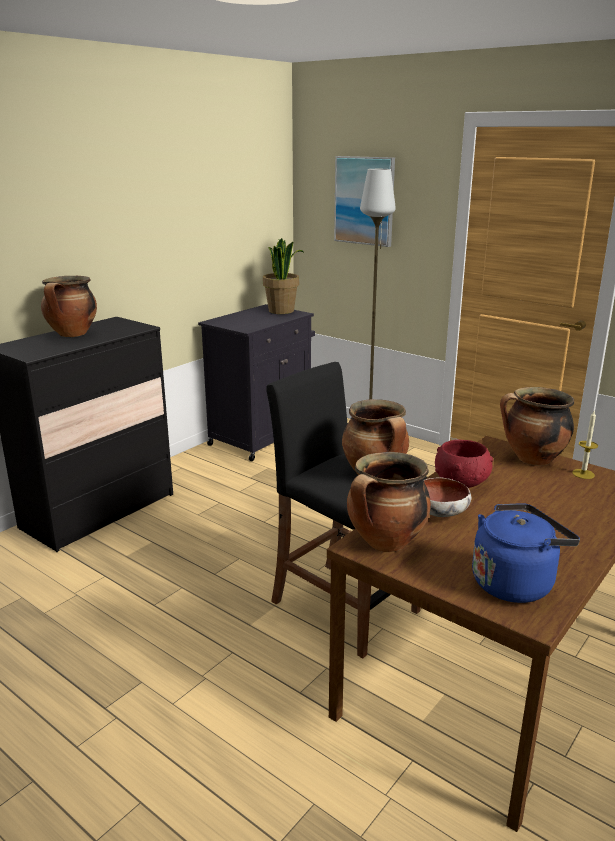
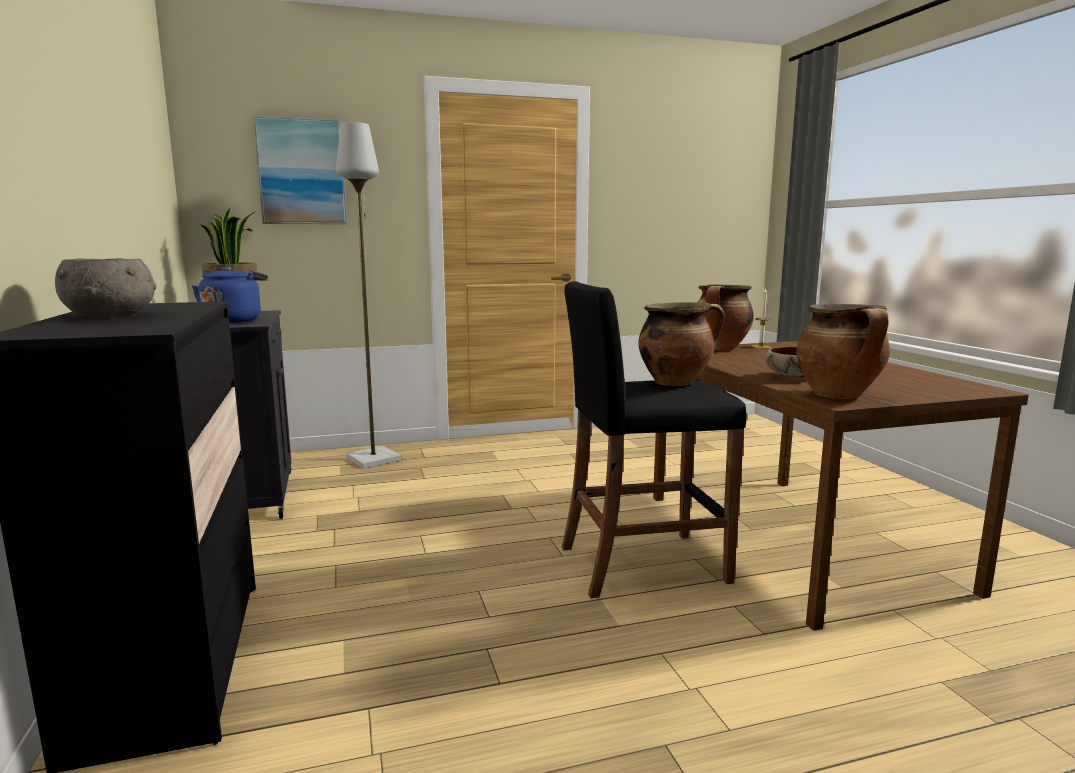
camera: 55 degrees left, 10 degrees down
cooking pot [41,276,97,337] -> grey bowl [55,258,156,317]
red bowl [435,439,493,488] -> none
blue kettle [472,503,580,603] -> blue kettle moved to [192,266,268,323]

